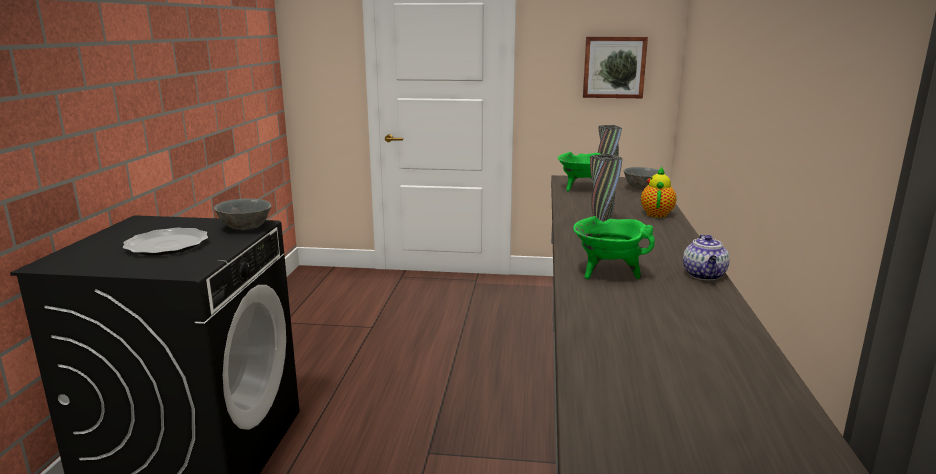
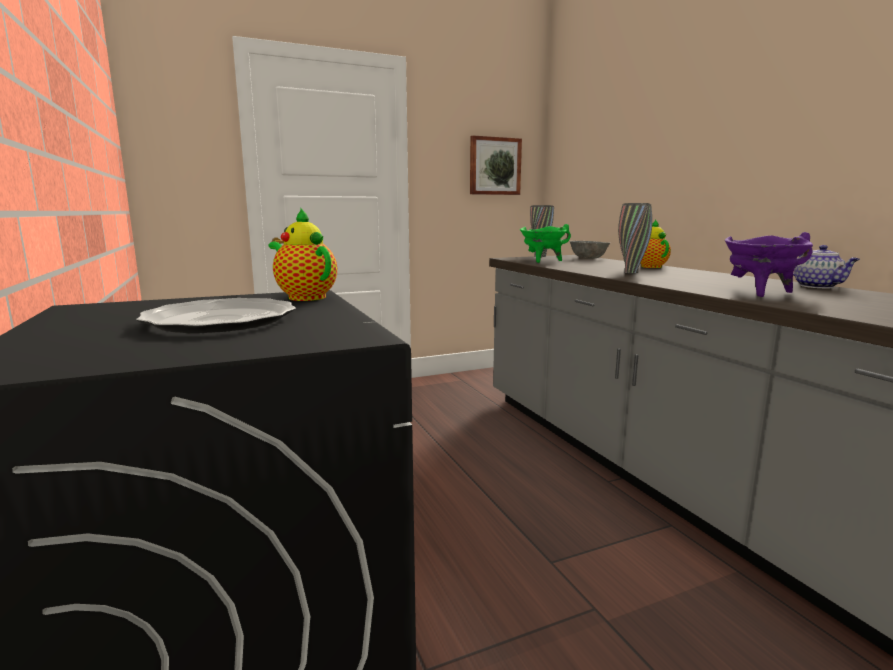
camera: 30 degrees left, 5 degrees down
grey bowl [214,199,271,230] -> teapot [269,208,337,301]
green cooking pot [573,216,655,279] -> purple cooking pot [725,232,813,297]

